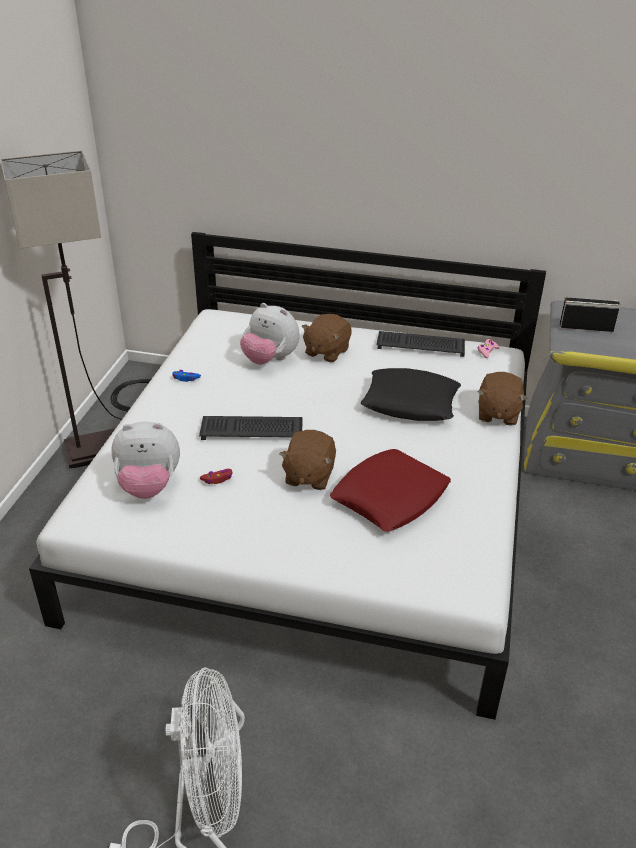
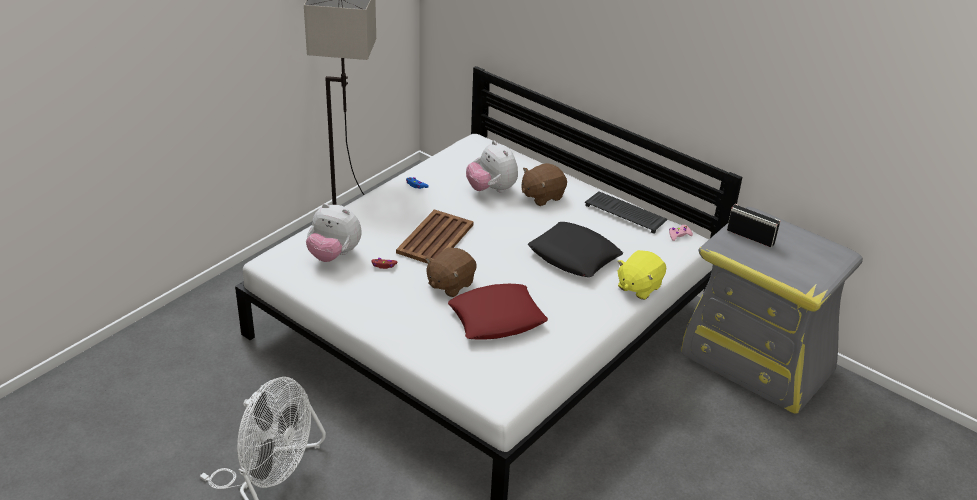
camera: 25 degrees right, 0 degrees up
keyboard [199,416,302,440] -> brown tray [396,209,474,264]
brown plush toy [477,372,527,426] -> yellow plush toy [617,250,666,300]

